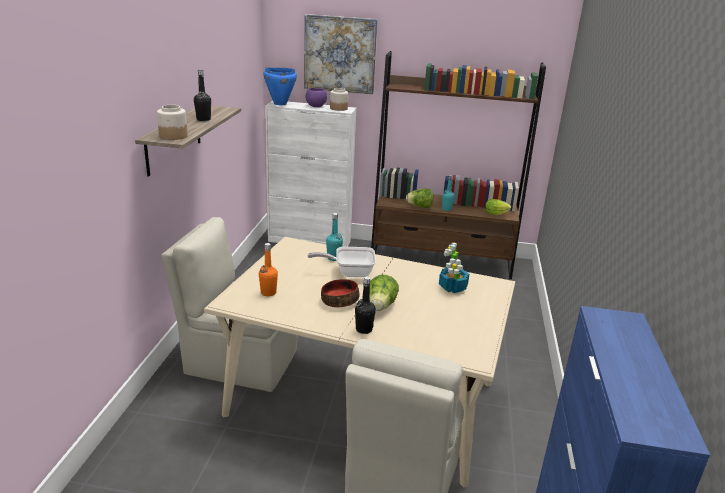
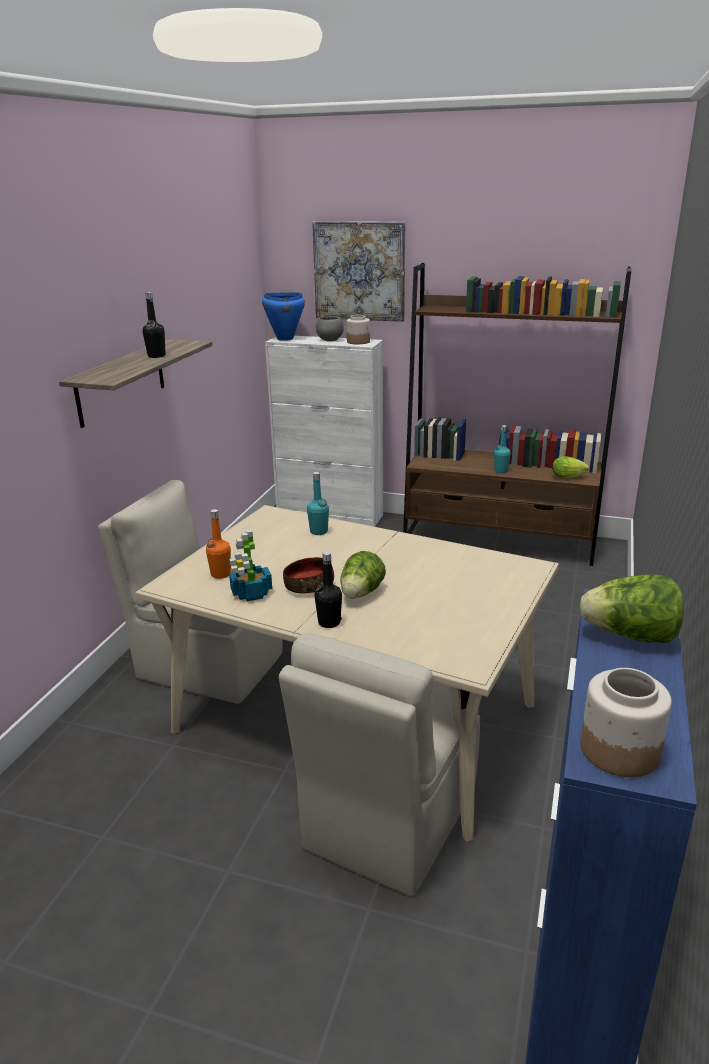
camera: 10 degrees right, 0 degrees up
jar [157,105,188,140] -> jar moved to [581,668,672,777]
purple bowl [306,88,327,107] -> grey bowl [316,316,344,341]
frying pan [307,247,376,277] -> none
lettuce [406,189,433,208] -> lettuce moved to [580,574,684,643]
potted plant [439,242,469,293] -> potted plant moved to [229,529,272,601]

